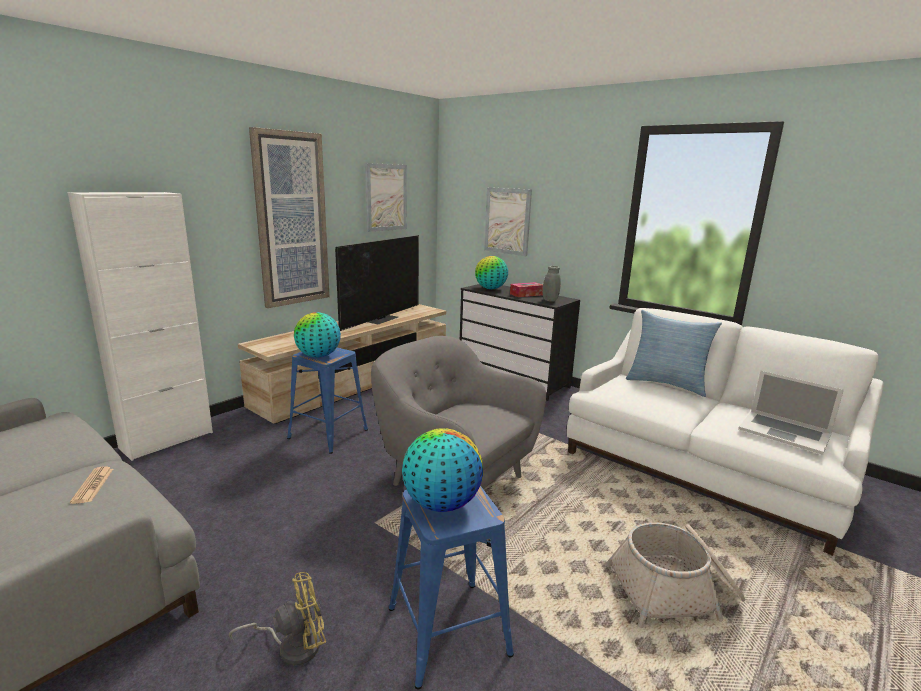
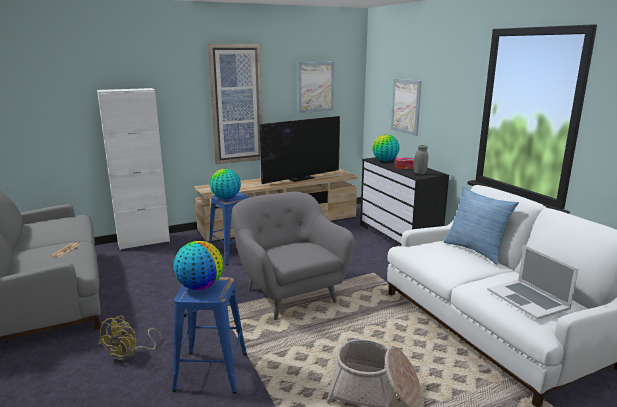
camera: 25 degrees right, 0 degrees up
yellow fan [229,572,326,665] -> yellow fan turned 105 degrees clockwise [98,316,162,363]

